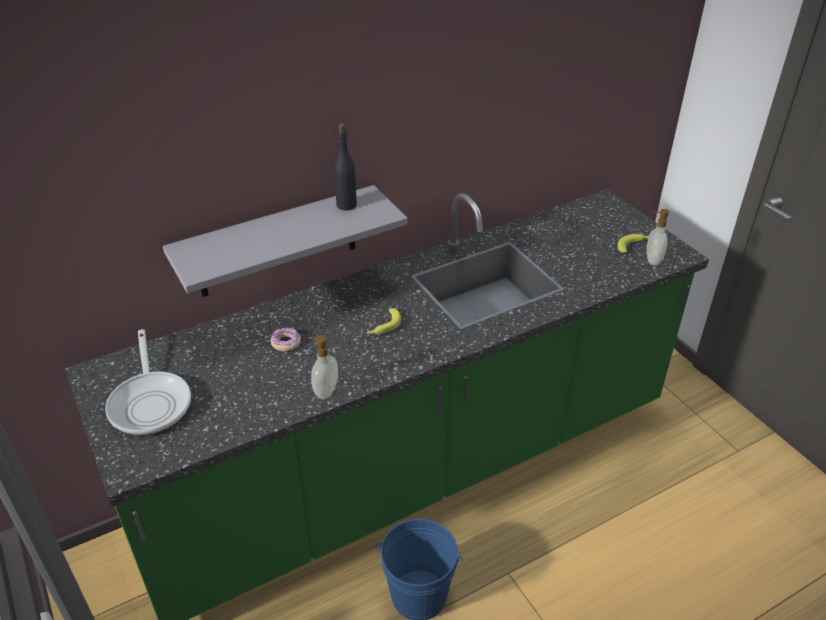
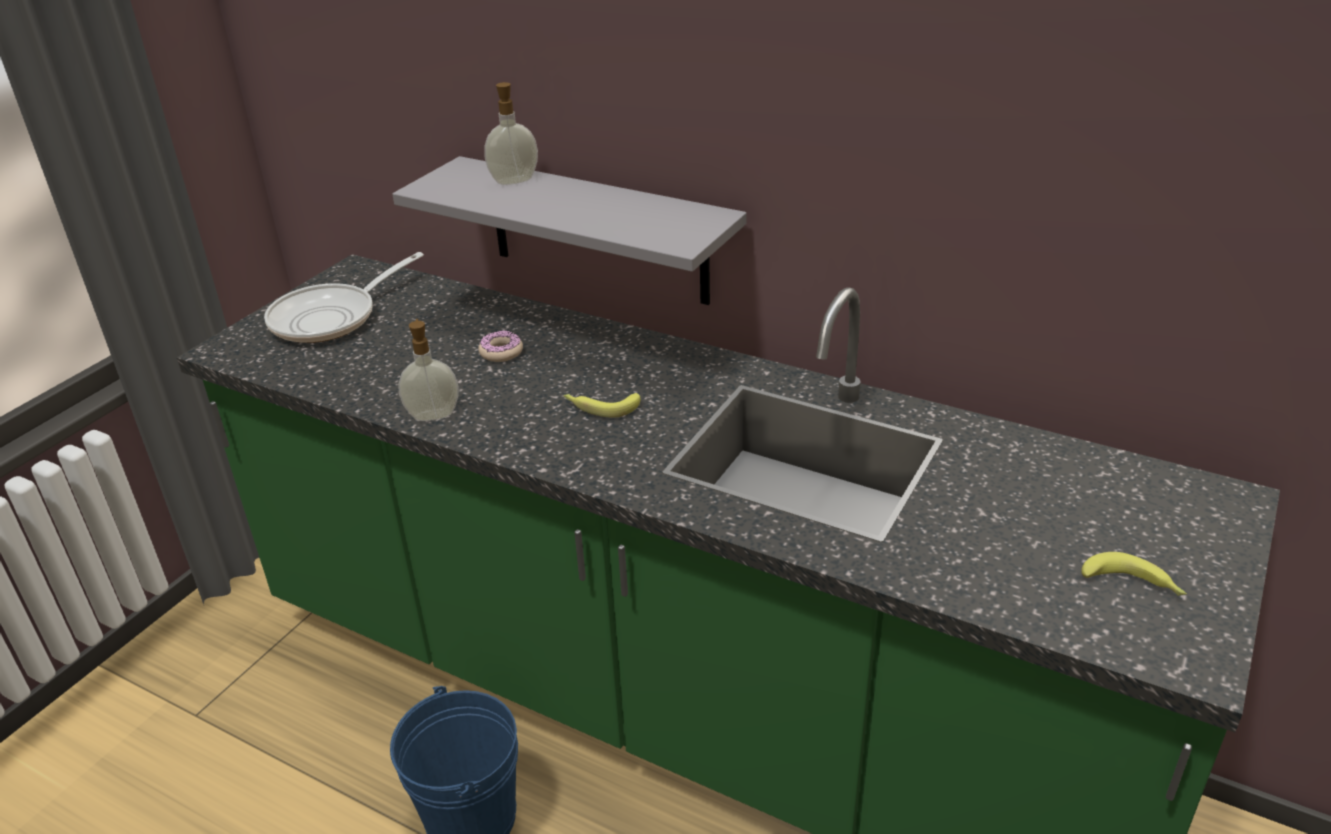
camera: 60 degrees right, 5 degrees down
black bottle [334,123,357,210] -> none
soap dispenser [647,209,669,266] -> soap dispenser moved to [484,82,538,185]

